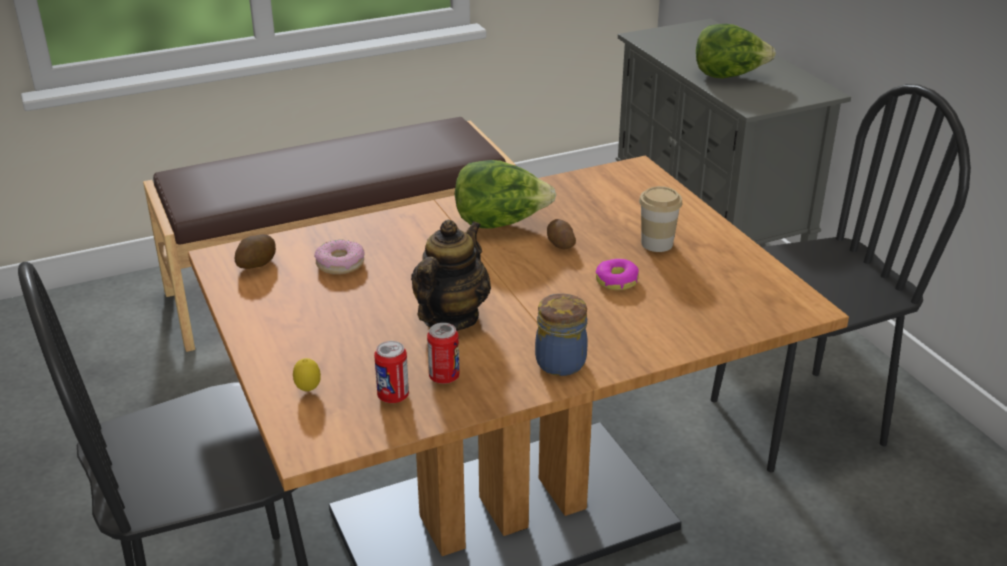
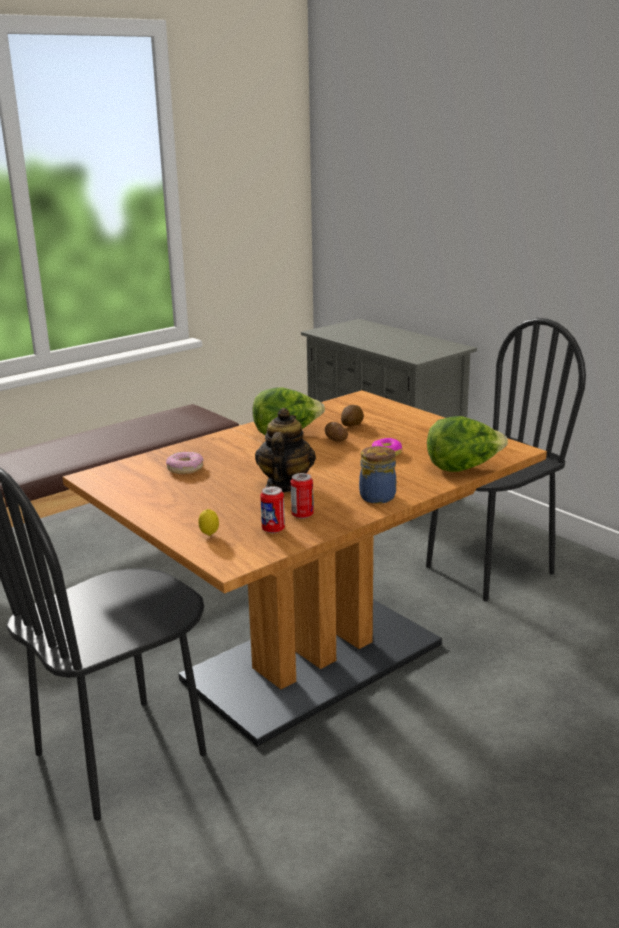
camera: 15 degrees left, 10 degrees down
potato [235,234,276,269] -> potato moved to [341,405,364,426]
cup [639,186,682,252] -> none
lettuce [696,24,776,78] -> lettuce moved to [427,416,508,472]

